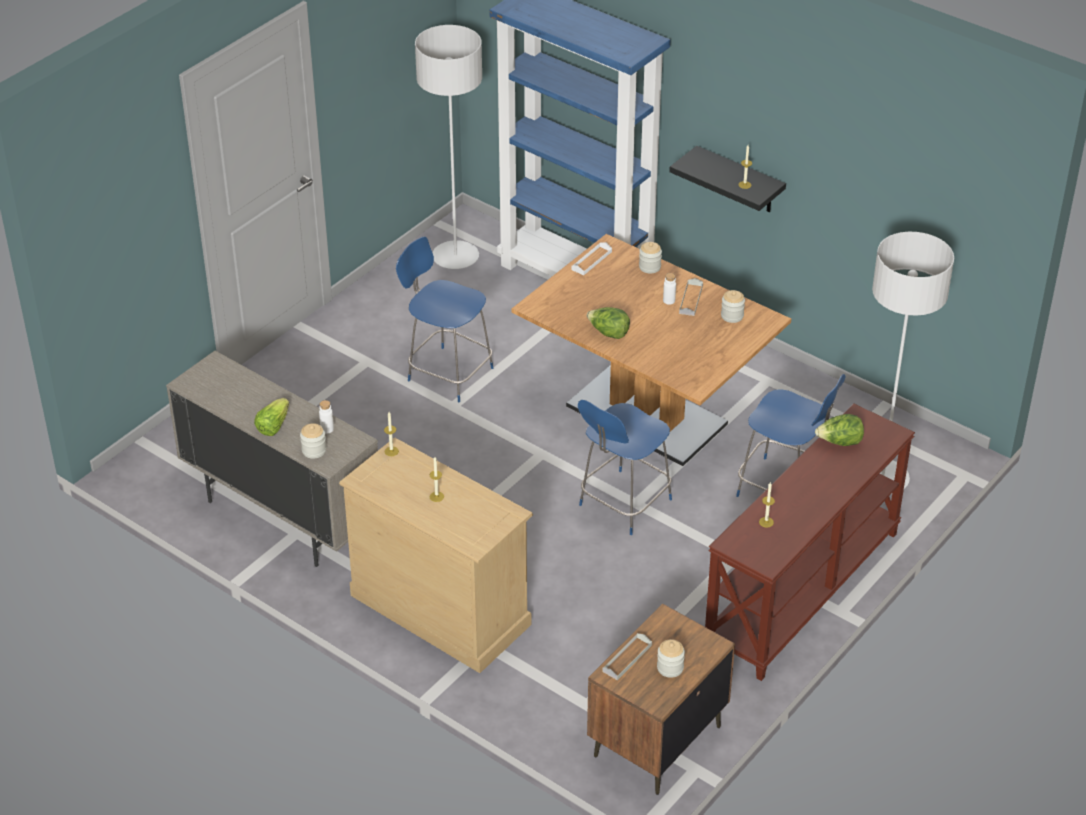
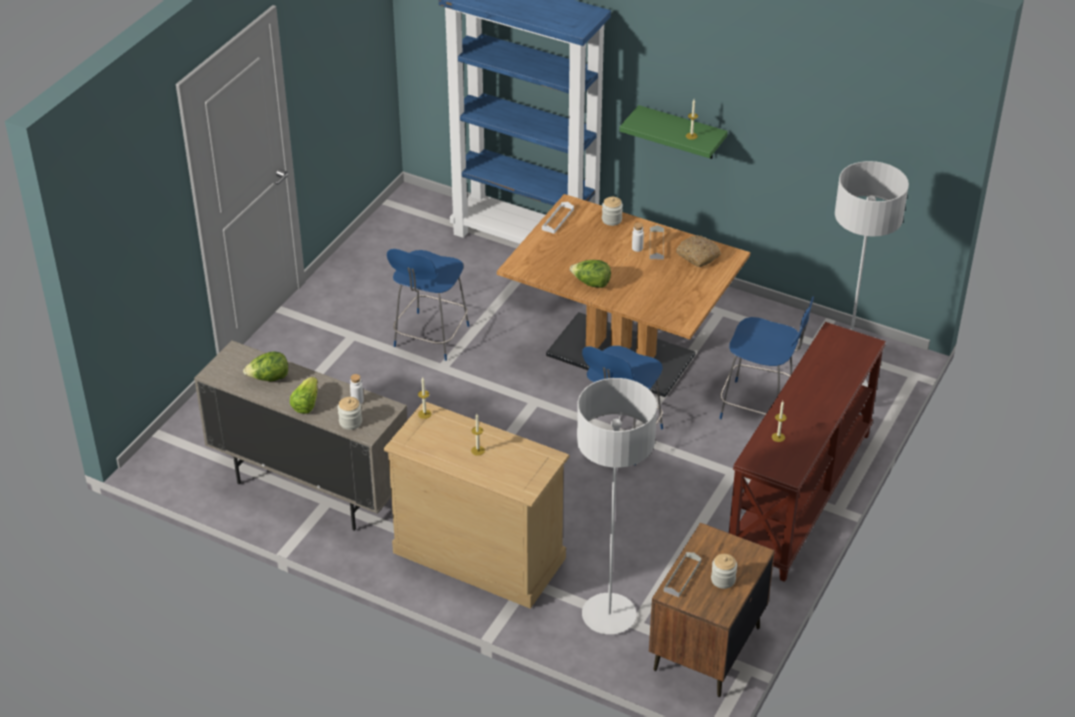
camera: 10 degrees left, 0 degrees up
blue chair [396,236,493,402] -> blue chair turned 90 degrees counterclockwise [387,249,469,361]
grey floor lamp [415,25,482,269] -> grey floor lamp moved to [577,378,657,635]
black shelf [669,146,786,212] -> green shelf [620,105,728,159]
jar [721,290,745,323] -> bread [676,235,721,267]
lettuce [815,414,864,446] -> lettuce moved to [243,351,288,381]

